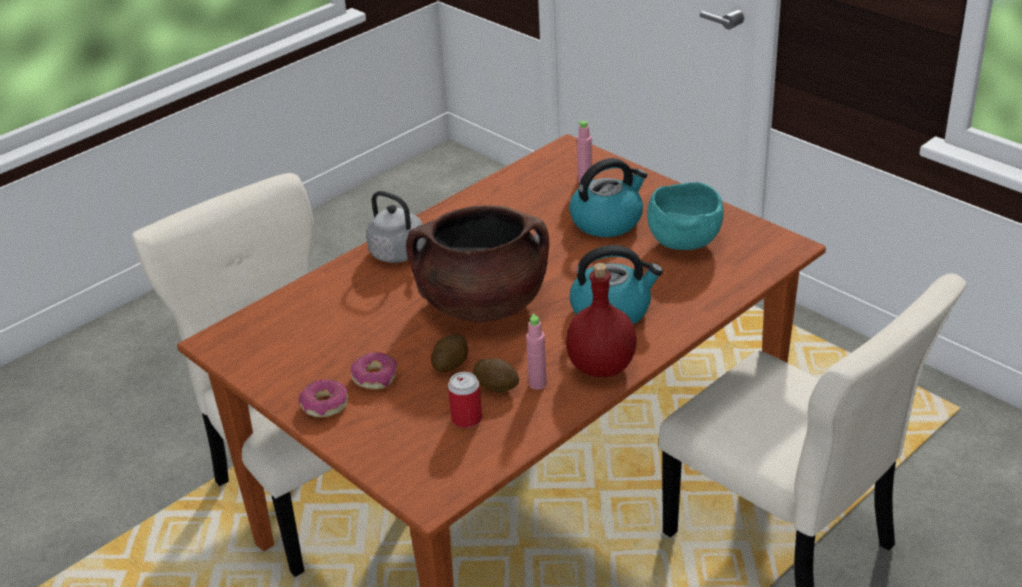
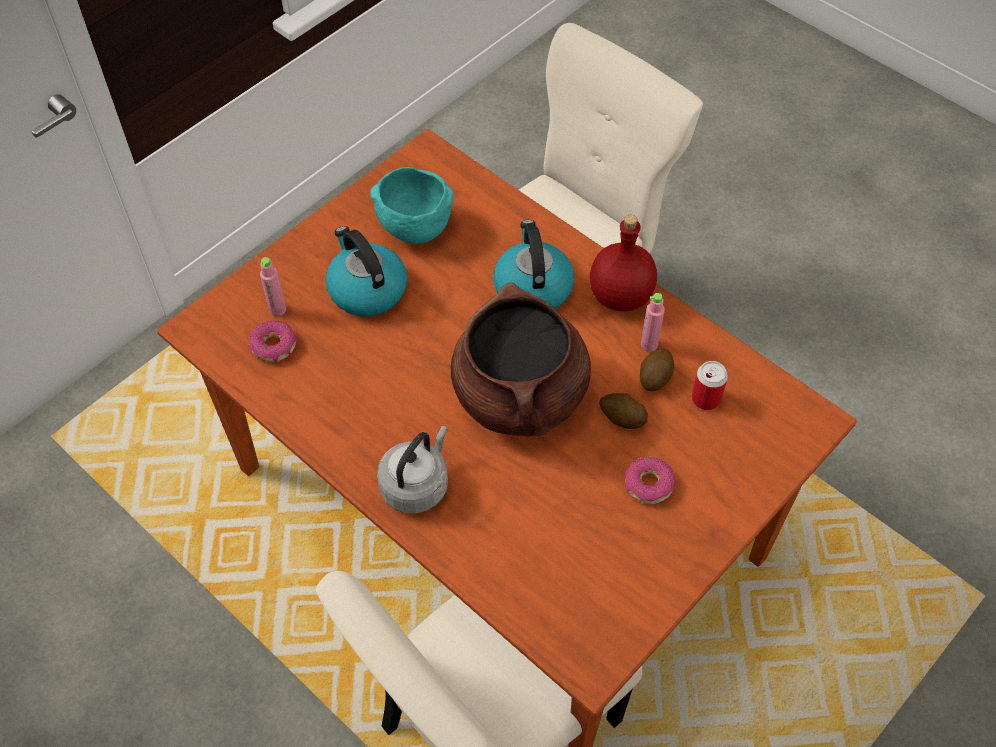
camera: 95 degrees left, 20 degrees up
donut [298,379,348,417] -> donut moved to [248,320,297,362]

